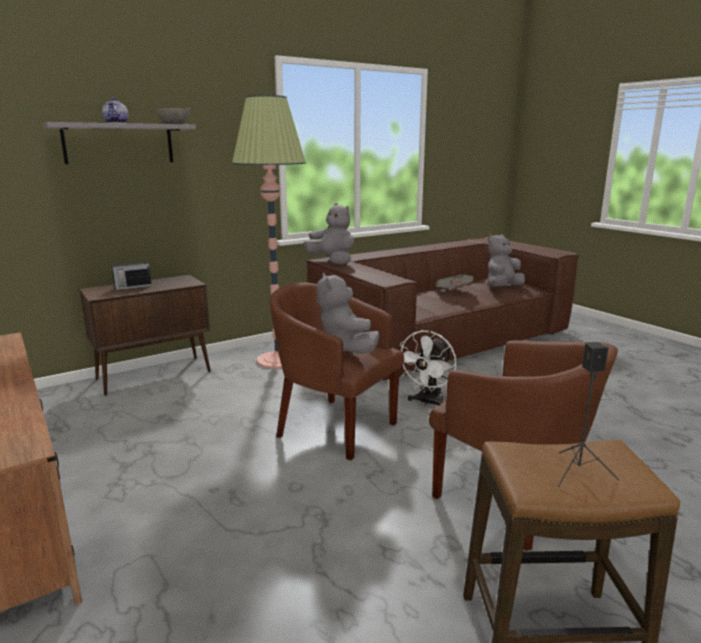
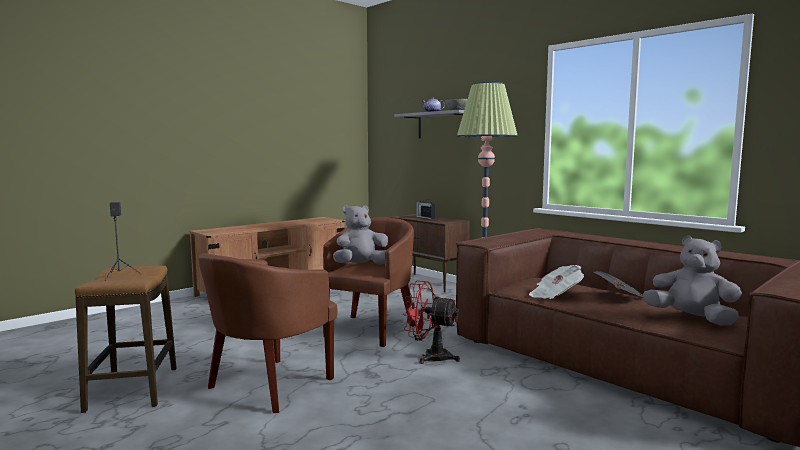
camera: 80 degrees right, 10 degrees down
grey plush toy [304,203,354,265] -> none
white fan [400,330,457,406] -> red fan [403,281,460,364]
none -> newspaper [529,265,584,299]

